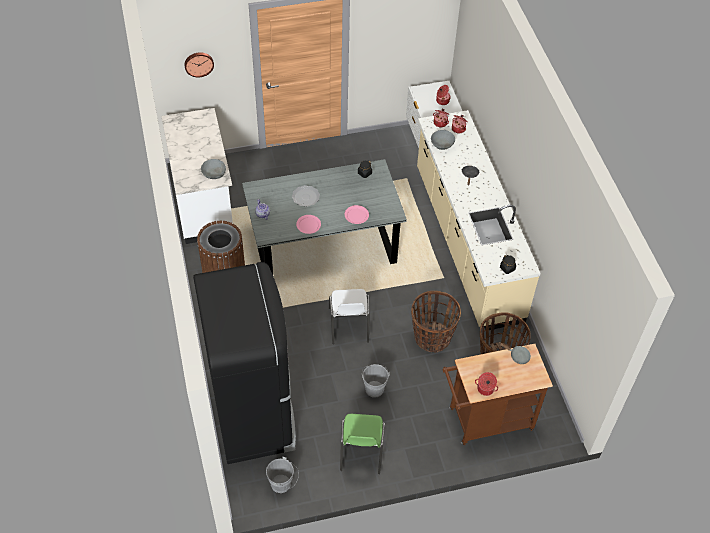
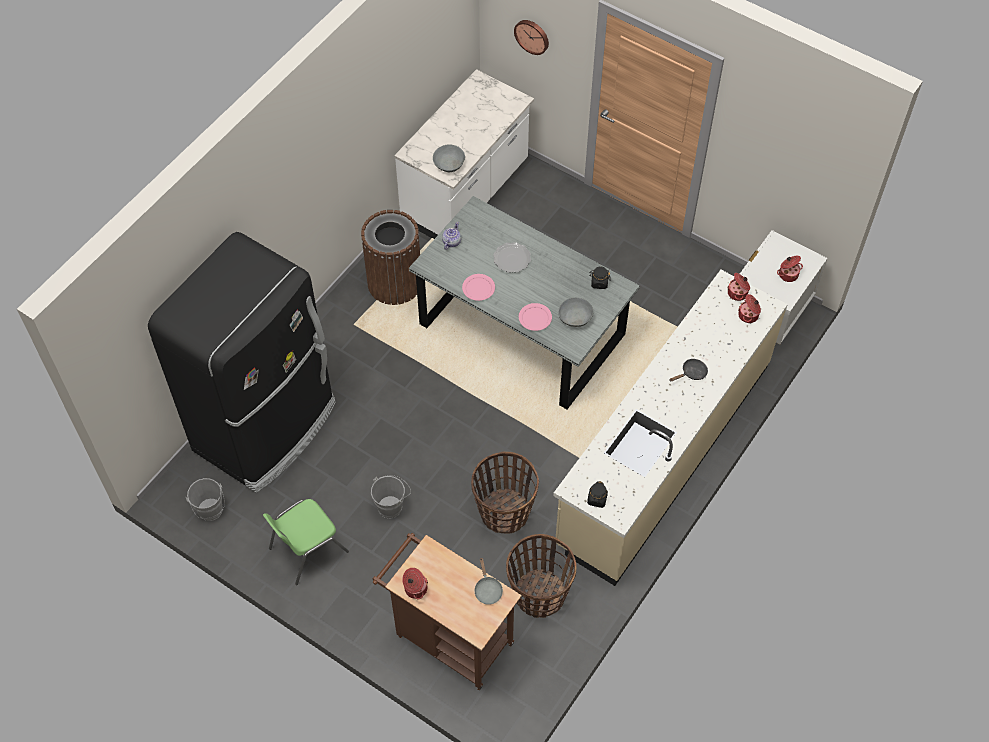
camera: 50 degrees right, 5 degrees up
white chair [329,289,370,344] -> none
grey bowl [431,130,455,150] -> grey bowl moved to [558,297,593,327]

